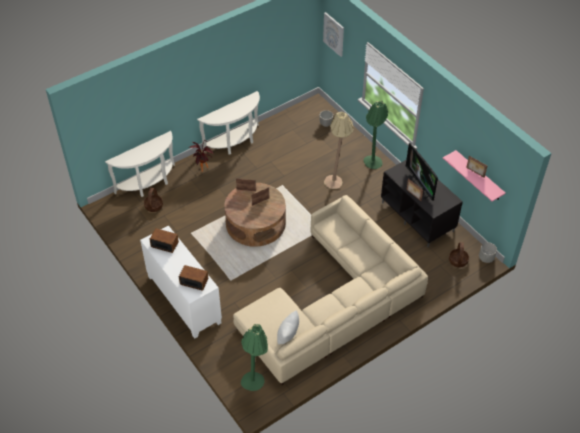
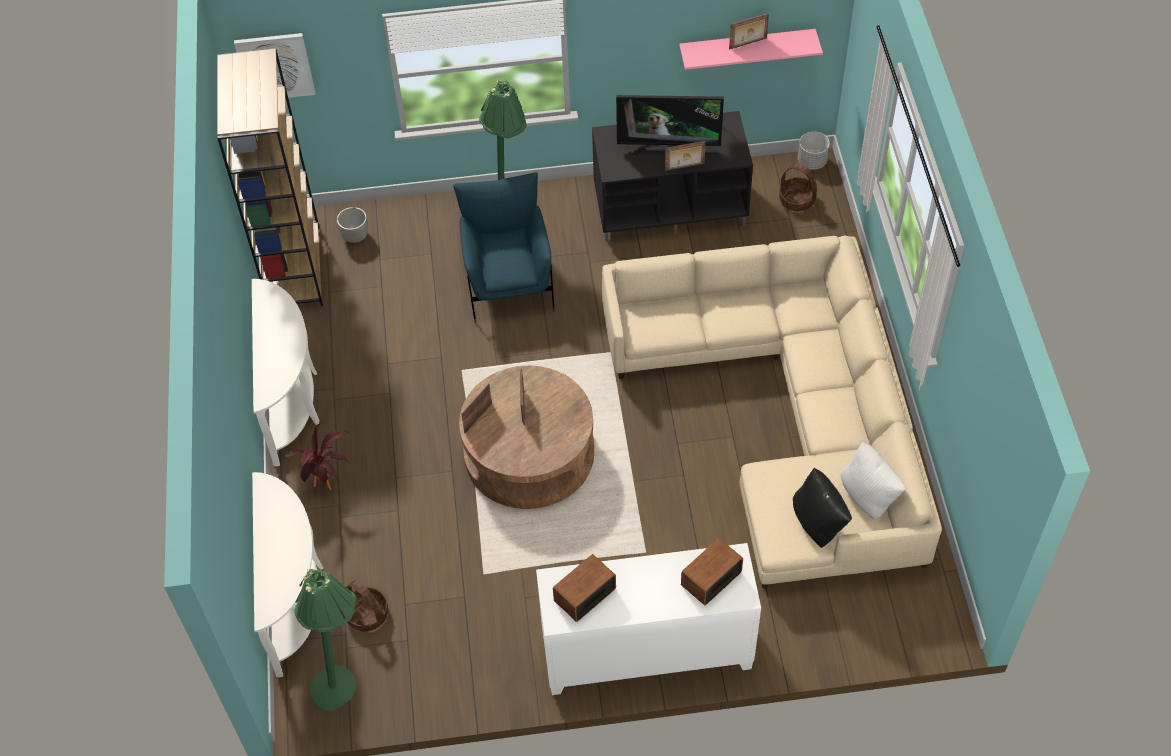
camera: 60 degrees left, 5 degrees up
green floor lamp [241,324,268,391] -> green floor lamp moved to [295,569,357,711]
beige floor lamp [324,112,354,189] -> blue armchair [453,172,555,324]
none -> brown bookcase [217,48,323,306]
none -> black pillow [793,468,852,548]

